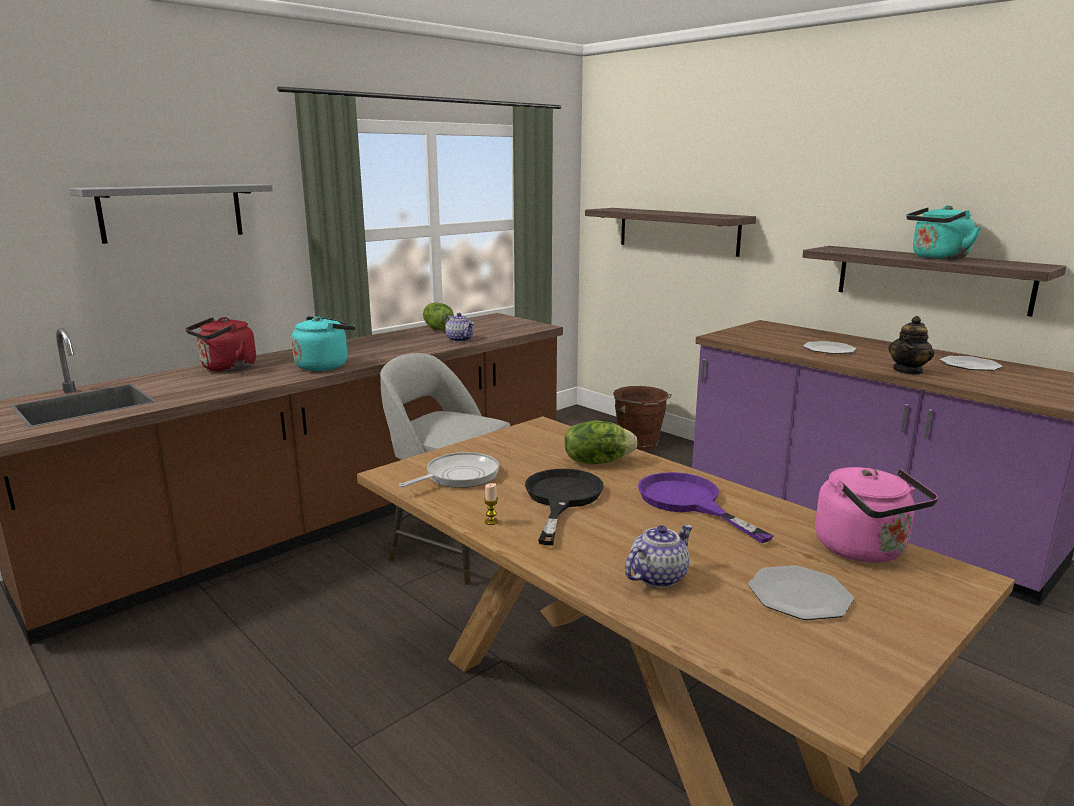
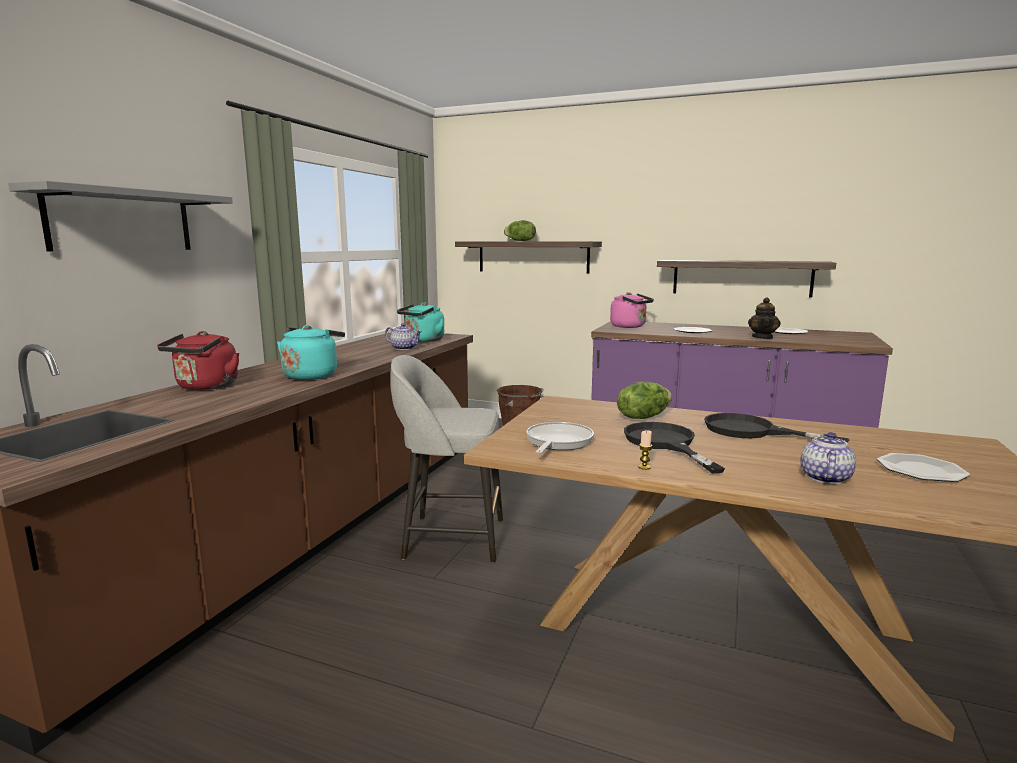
camera: 25 degrees left, 5 degrees down
lettuce [423,302,454,330] -> lettuce moved to [504,220,536,241]
purple frying pan [638,472,774,543] -> black frying pan [704,413,849,443]
pink kettle [815,467,938,563] -> pink kettle moved to [610,292,654,328]
turquoise kettle [906,205,981,260] -> turquoise kettle moved to [397,302,445,342]

